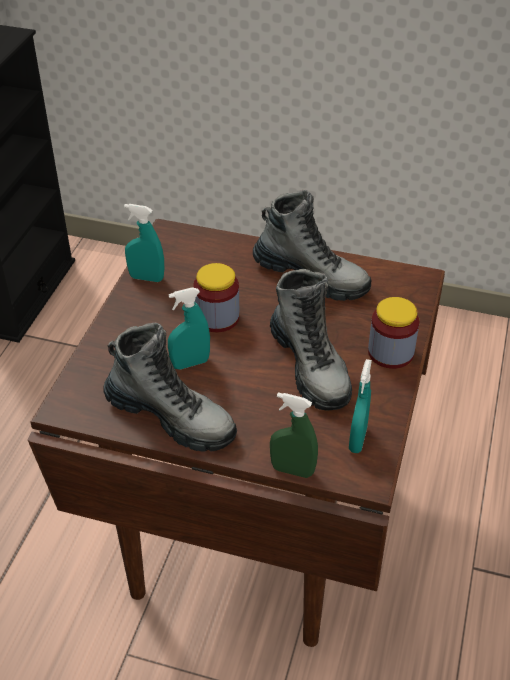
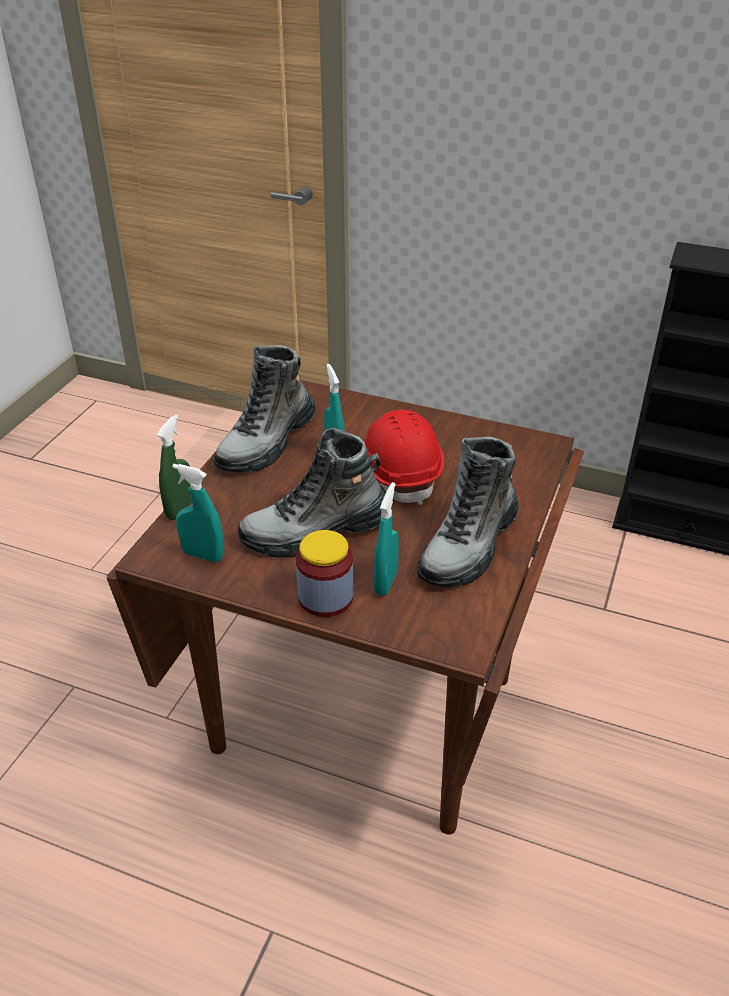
camera: 95 degrees right, 5 degrees down
turquoise spray bottle [124,204,164,282] -> turquoise spray bottle moved to [374,482,399,596]
jar [193,263,239,332] -> red hard hat [364,410,444,505]

